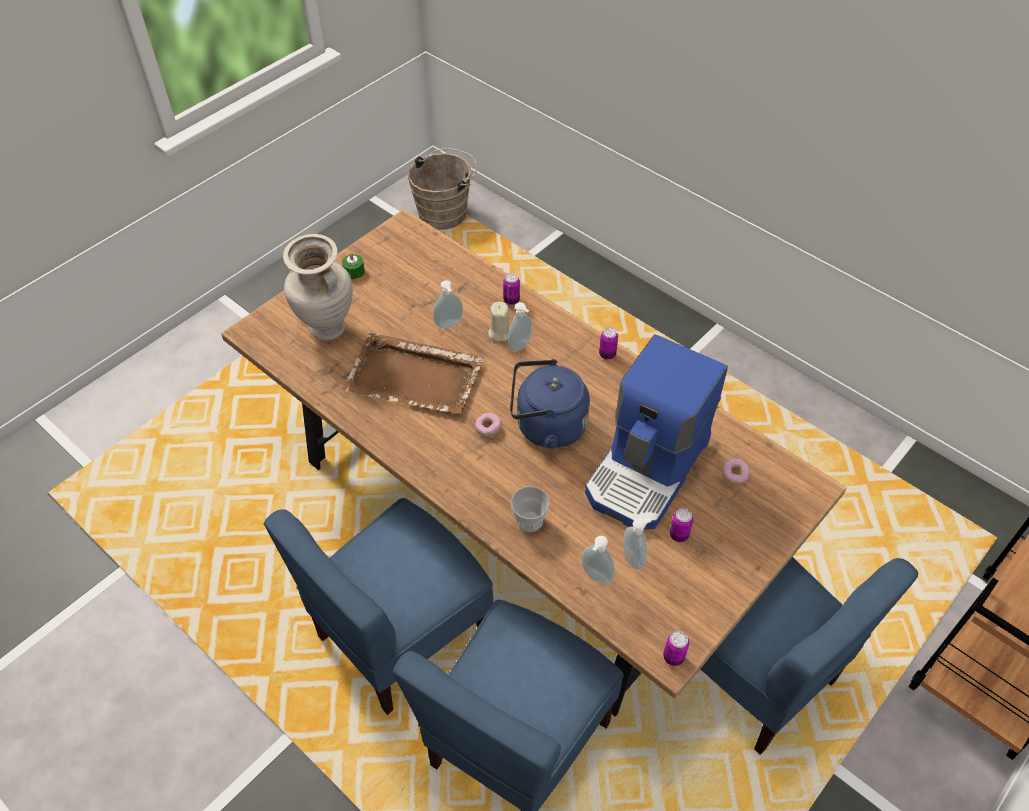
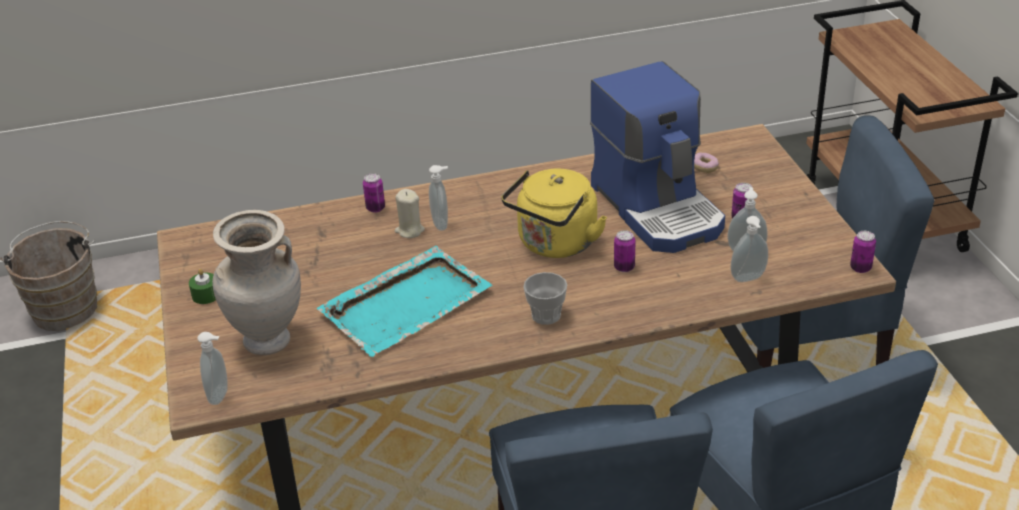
camera: 55 degrees left, 15 degrees down
brown tray [341,333,484,414] -> turquoise tray [317,246,492,357]
soap dispenser [433,280,463,329] -> soap dispenser moved to [197,332,228,405]
donut [475,413,502,437] -> none
blue kettle [510,359,590,449] -> yellow kettle [501,169,607,258]
cup [511,486,550,532] -> cup moved to [524,272,567,325]
can [599,327,618,360] -> can moved to [614,230,636,272]

